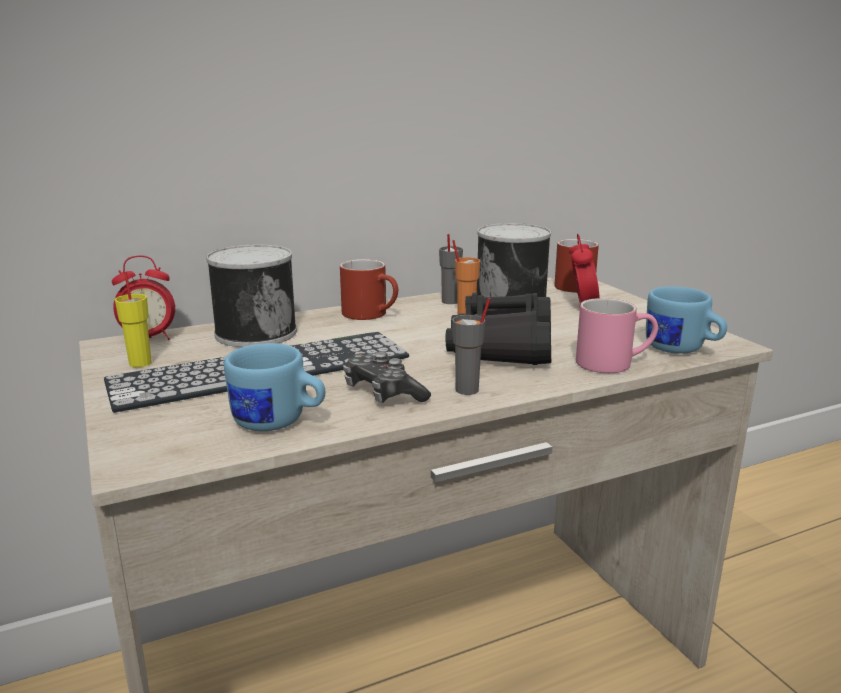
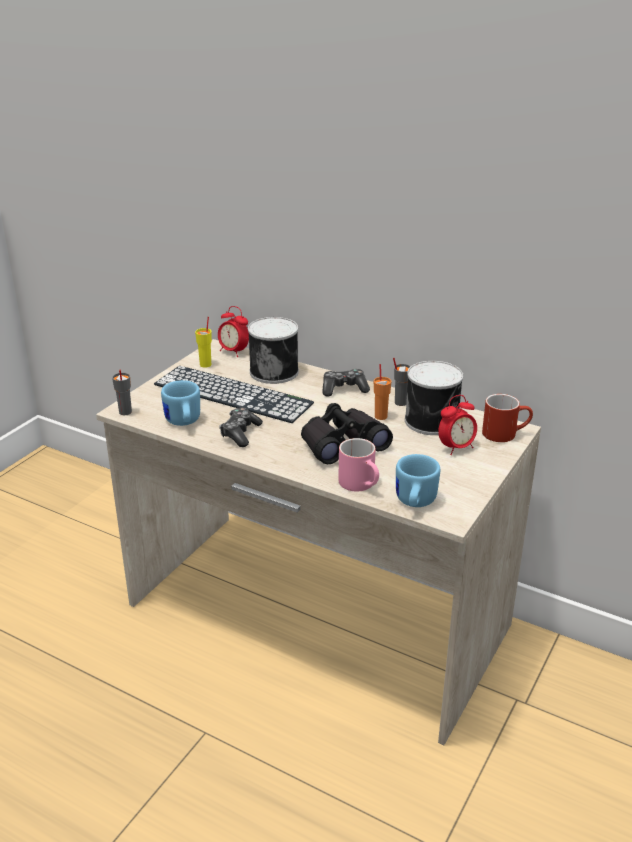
camera: 55 degrees right, 10 degrees up
red mug [340,259,398,320] -> game controller [322,369,370,397]
grey cup [452,298,491,395] -> grey cup moved to [112,370,132,415]

